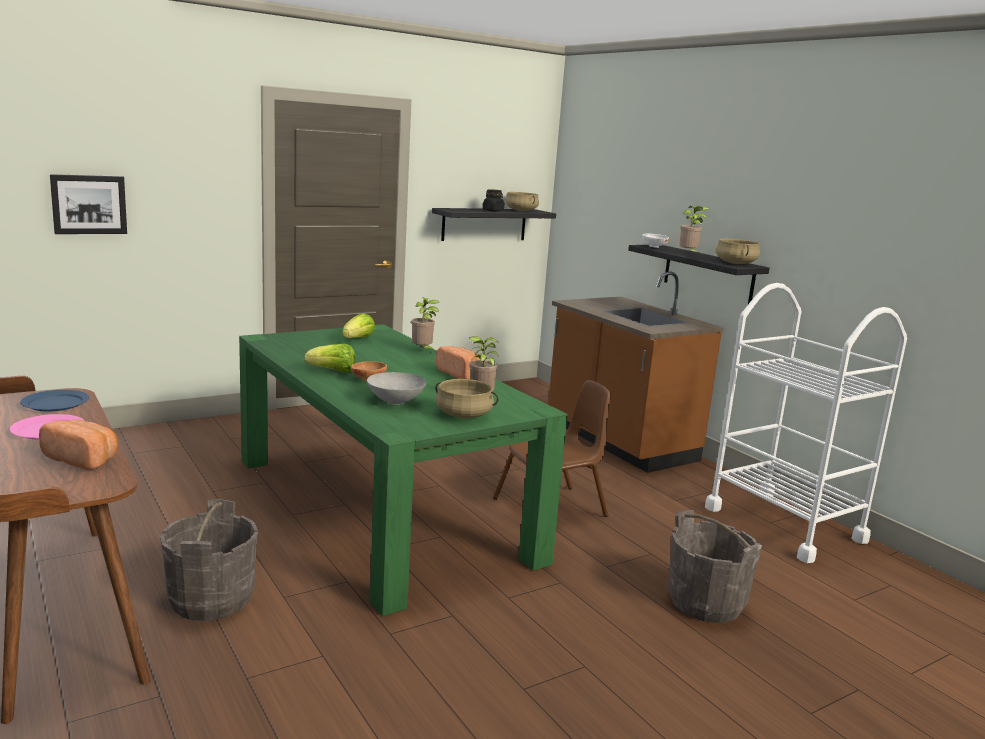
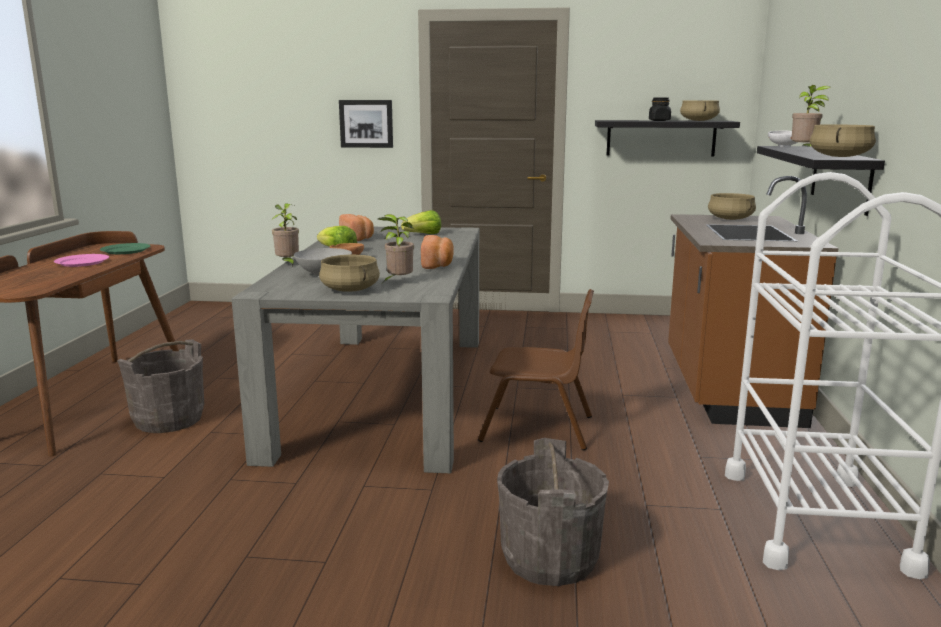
camera: 40 degrees right, 0 degrees up
blue plate [20,390,89,411] -> green plate [100,243,150,254]
bread [39,419,118,470] -> bread moved to [339,214,374,241]
picture [50,174,127,234] -> picture moved to [339,100,393,148]
green dining table [239,324,568,616] -> grey dining table [232,227,479,473]
potted plant [411,298,439,352] -> potted plant moved to [271,203,299,267]
none -> beige cooking pot [708,193,756,220]

